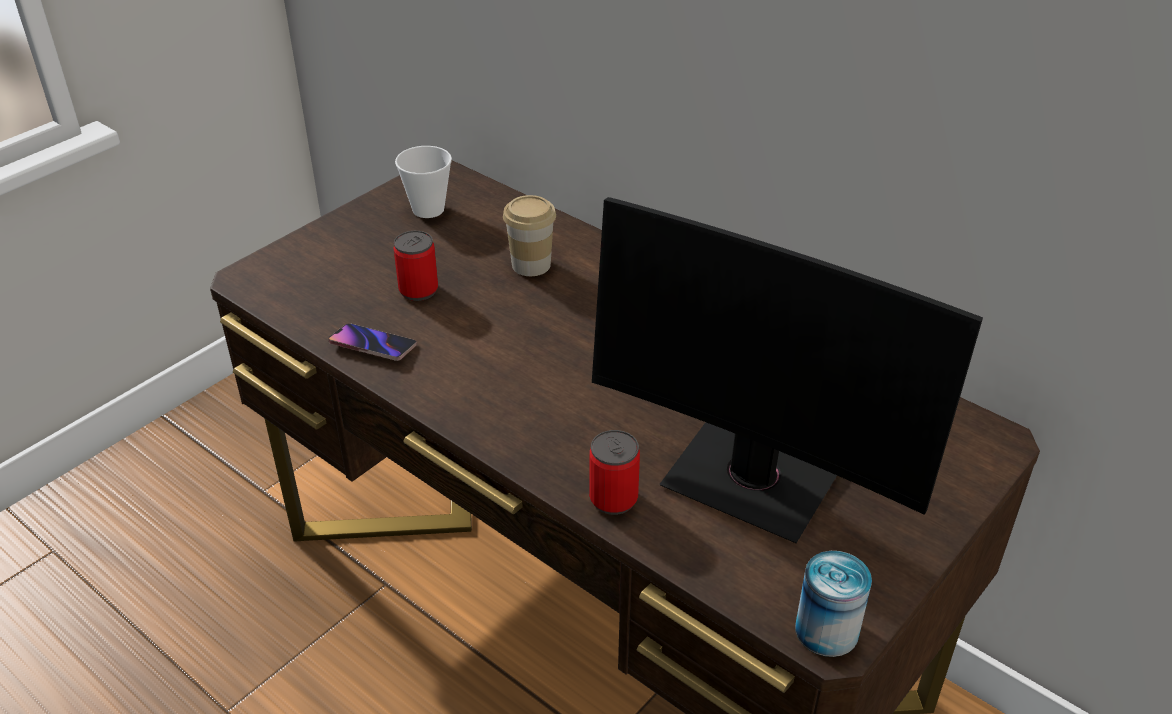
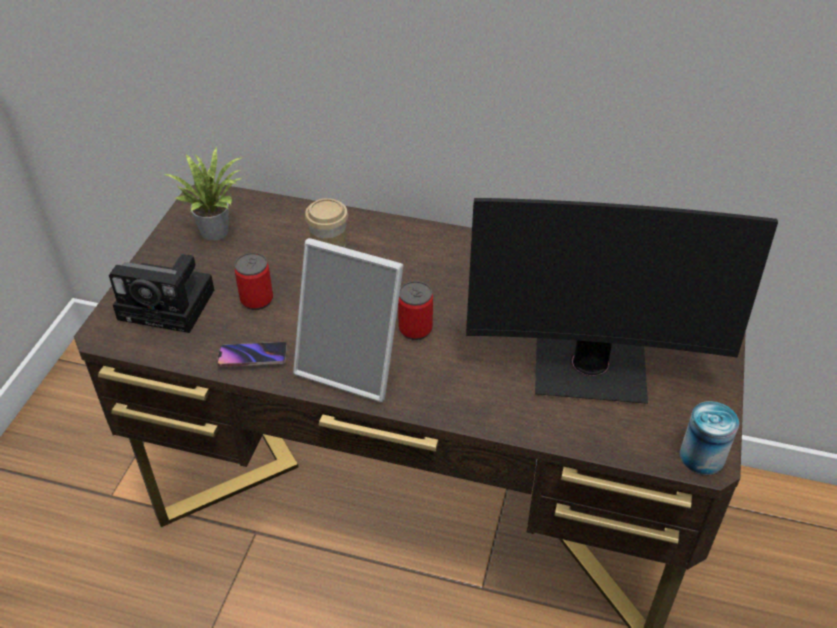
camera: 25 degrees left, 5 degrees up
cup [395,146,452,218] -> potted plant [164,146,243,240]
can [589,430,640,515] -> can moved to [398,281,433,340]
none -> camera [109,254,214,333]
none -> picture frame [293,238,404,402]

